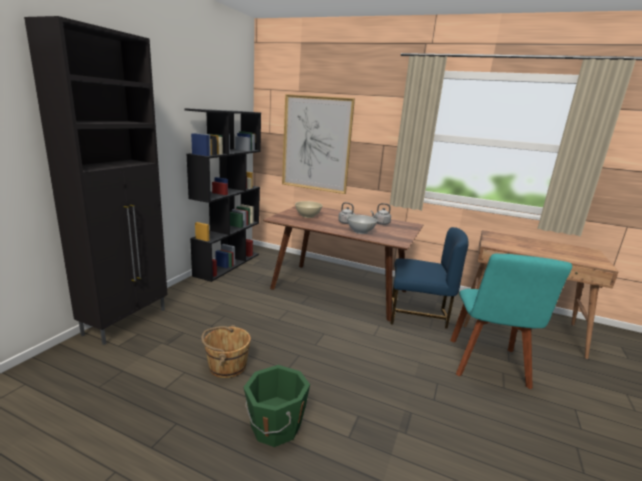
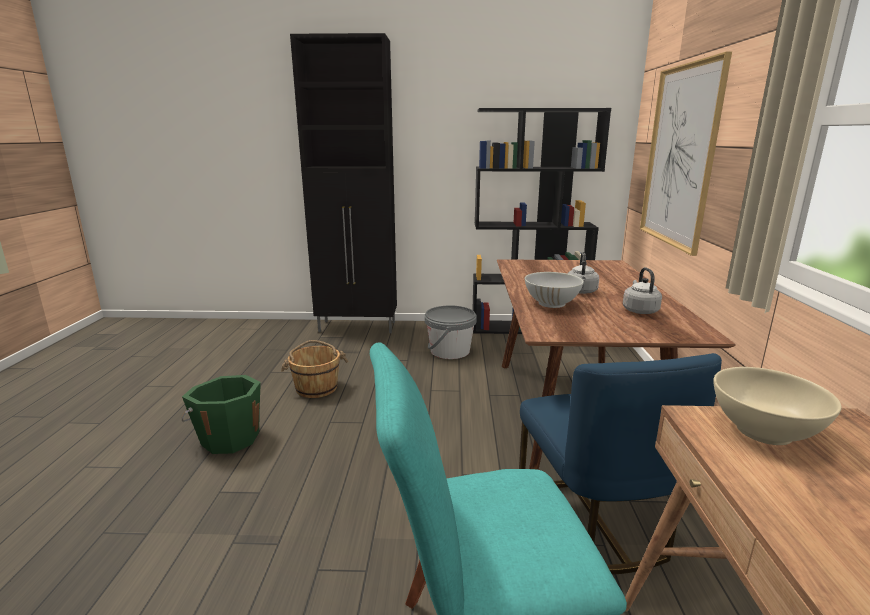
camera: 70 degrees right, 0 degrees up
beige bowl [295,201,323,218] -> beige bowl moved to [714,367,842,445]
none -> grey bucket [424,305,477,359]

